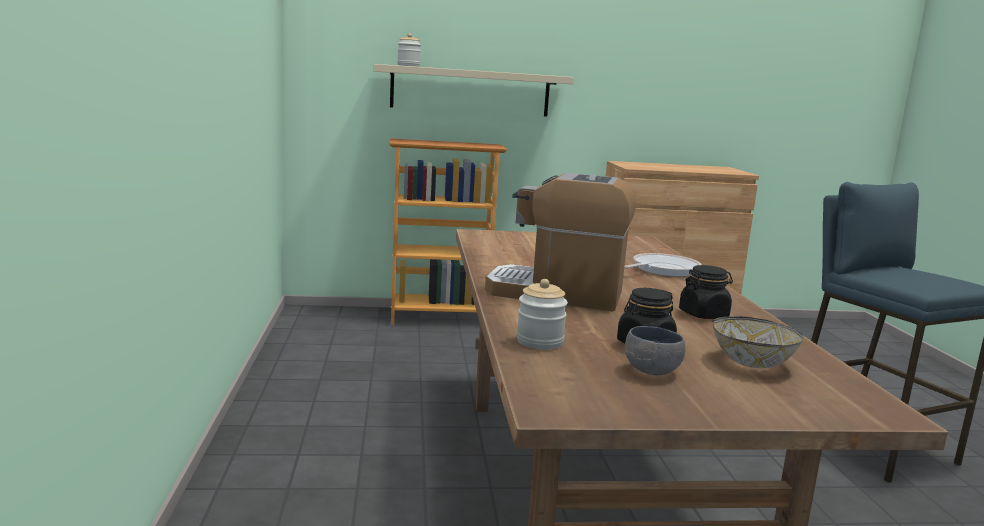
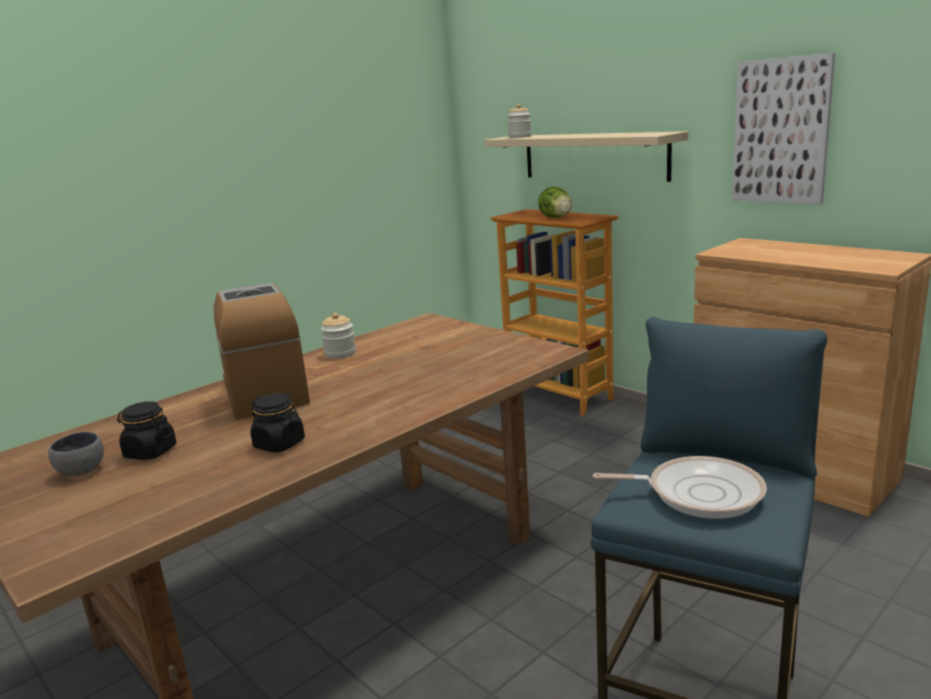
camera: 55 degrees right, 5 degrees up
jar [516,279,568,350] -> jar moved to [321,313,356,359]
frying pan [624,253,702,277] -> frying pan moved to [593,456,767,519]
bowl [713,316,804,368] -> none
none -> lettuce [538,187,572,218]
none -> picture [732,53,835,205]

